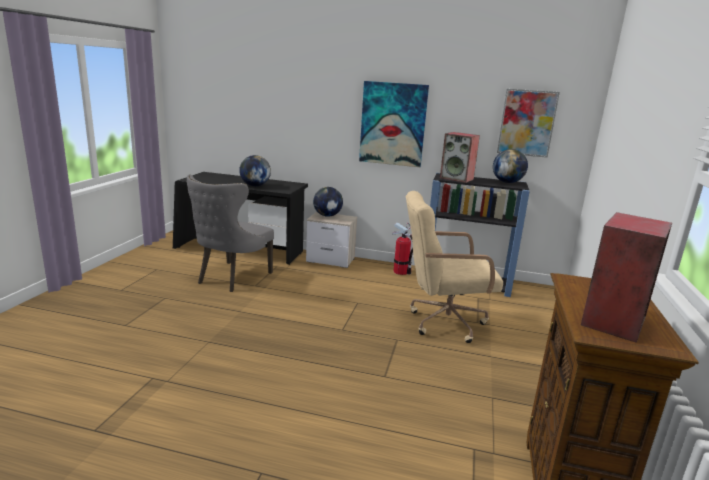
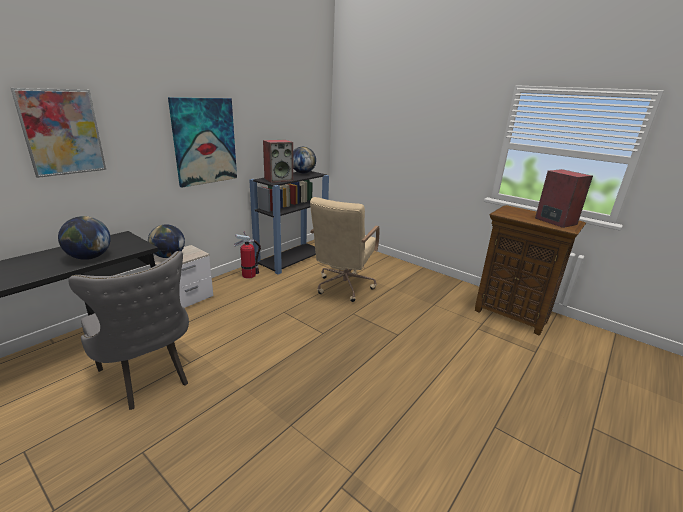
camera: 65 degrees left, 5 degrees up
picture [497,89,560,158] -> picture moved to [11,88,106,178]

